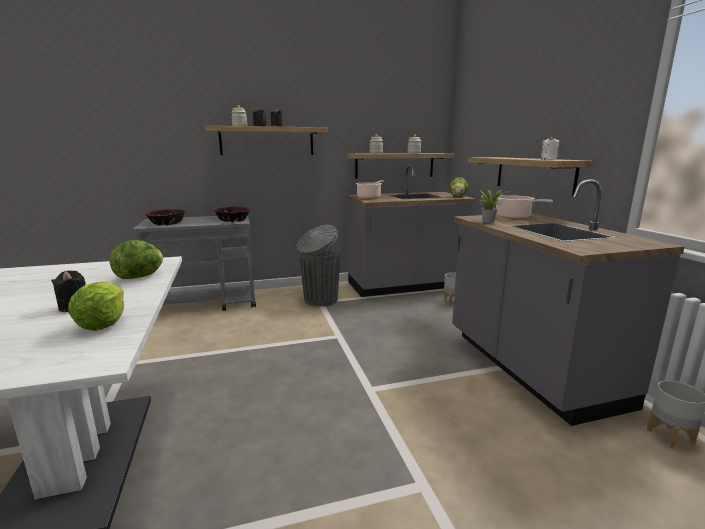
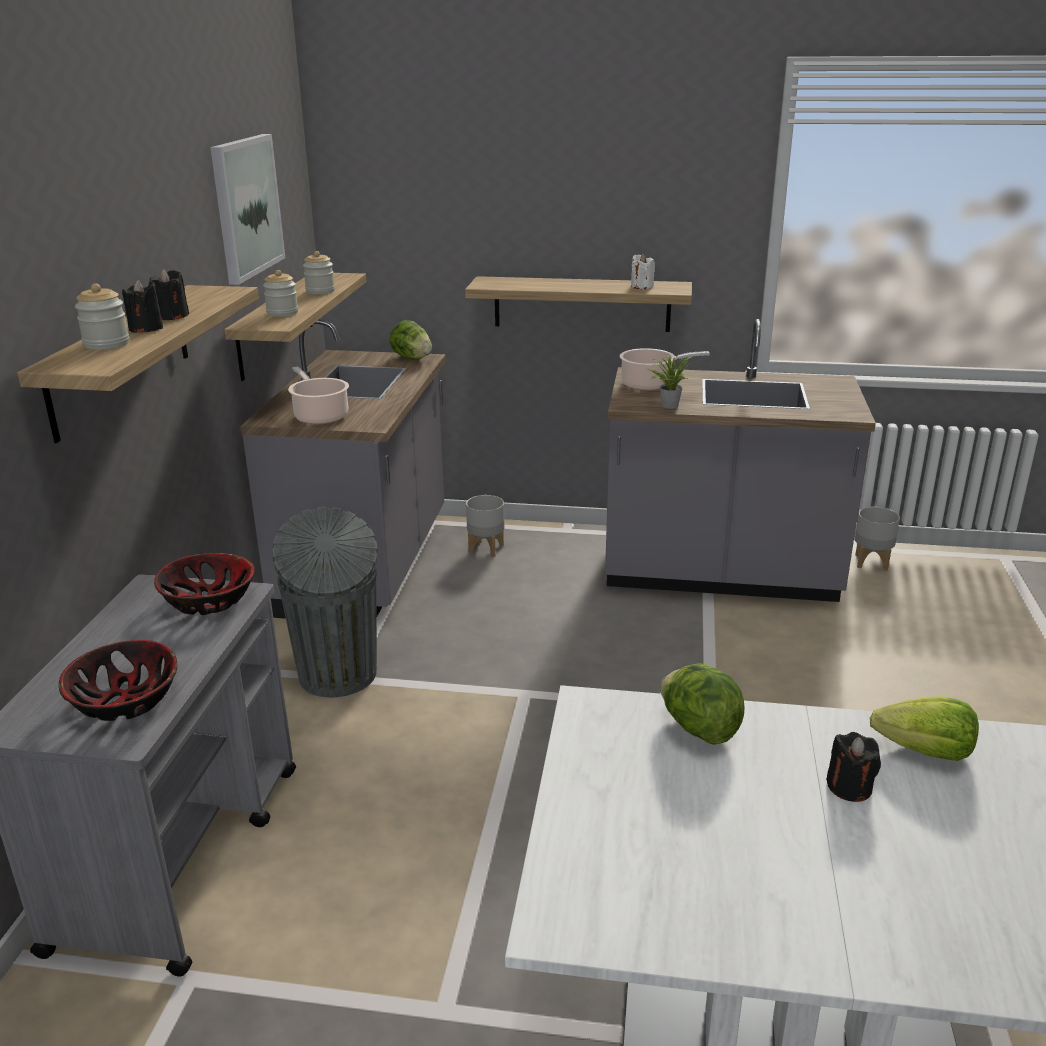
camera: 65 degrees left, 10 degrees up
none -> picture [210,134,285,285]

